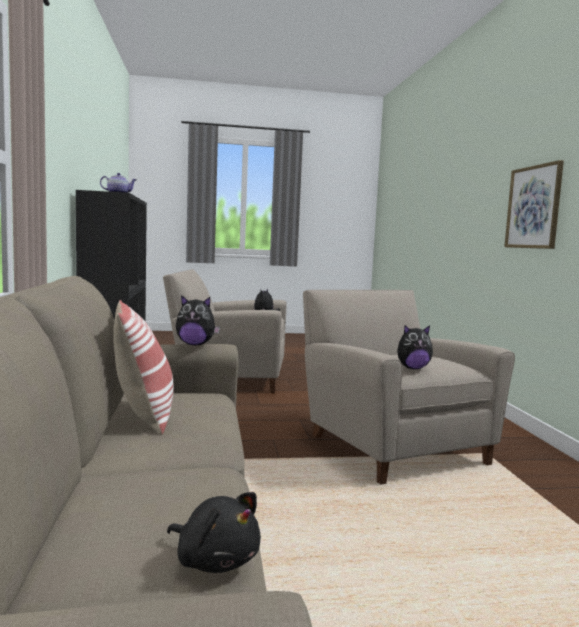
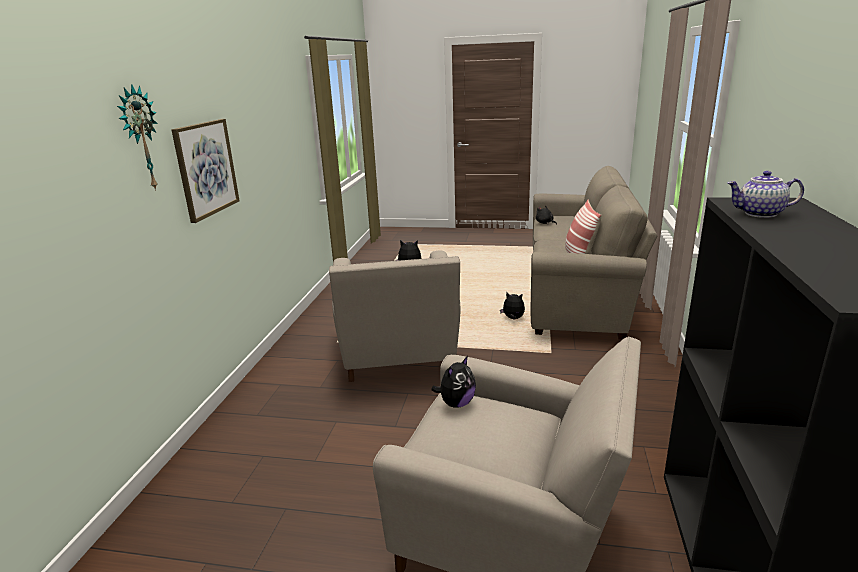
camera: 160 degrees left, 15 degrees up
plush toy [176,295,220,345] -> plush toy moved to [500,292,525,320]
none -> wall clock [117,84,158,191]

